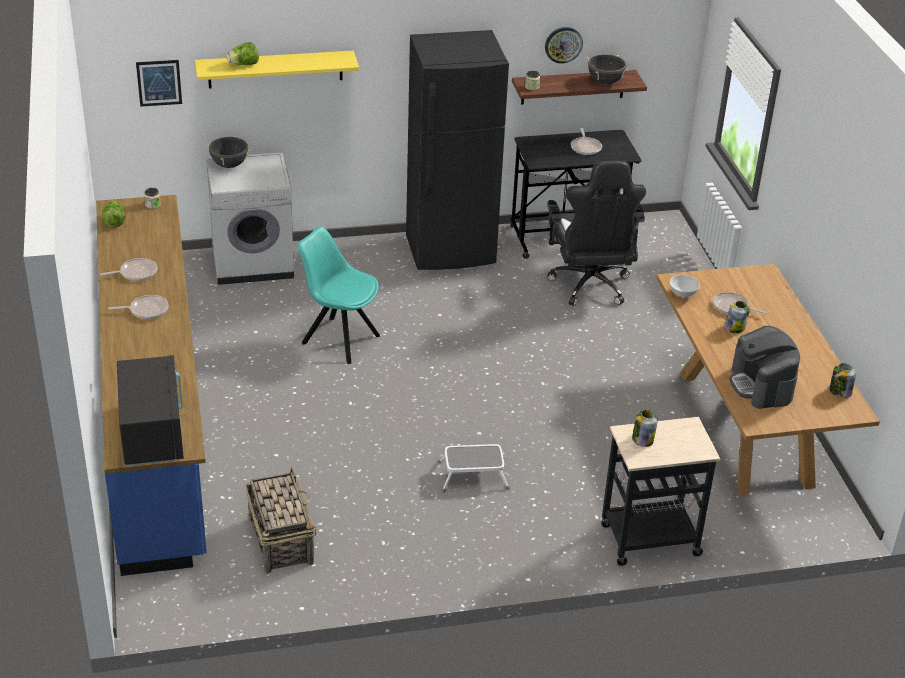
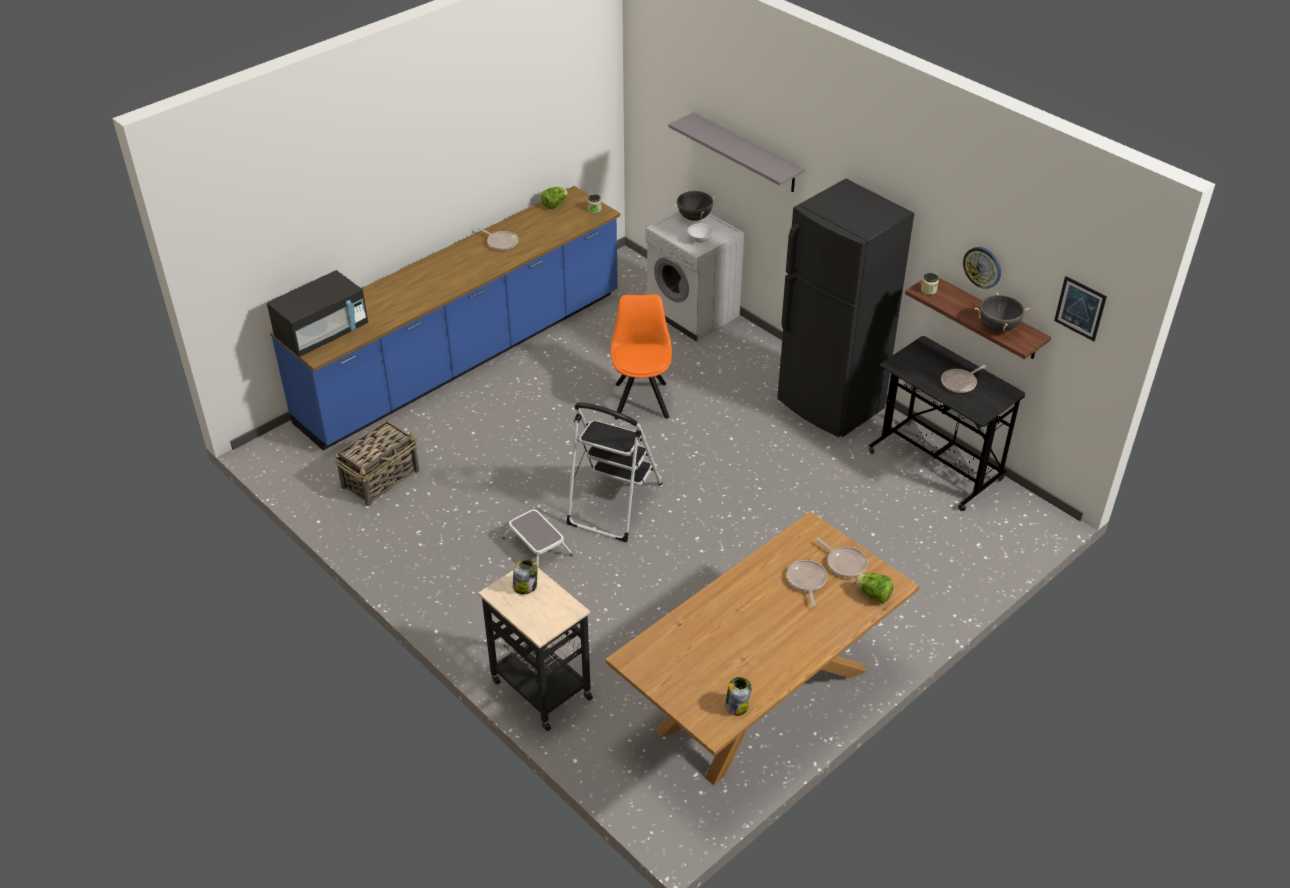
camera: 60 degrees right, 5 degrees up
frying pan [108,295,168,319] -> frying pan moved to [816,538,868,578]
picture [136,60,182,107] -> picture moved to [1054,276,1107,341]
yellow shelf [195,51,359,88] -> grey shelf [668,112,805,192]
lettuce [227,42,259,65] -> lettuce moved to [855,573,893,603]
turquoise chair [297,226,380,364] -> orange chair [611,294,672,420]
black office chair [547,161,646,306] -> none
white bowl [670,275,700,297] -> white bowl moved to [687,223,714,243]
jar [725,301,750,333] -> none
coffee machine [730,326,800,409] -> none
none -> step ladder [567,403,663,542]

